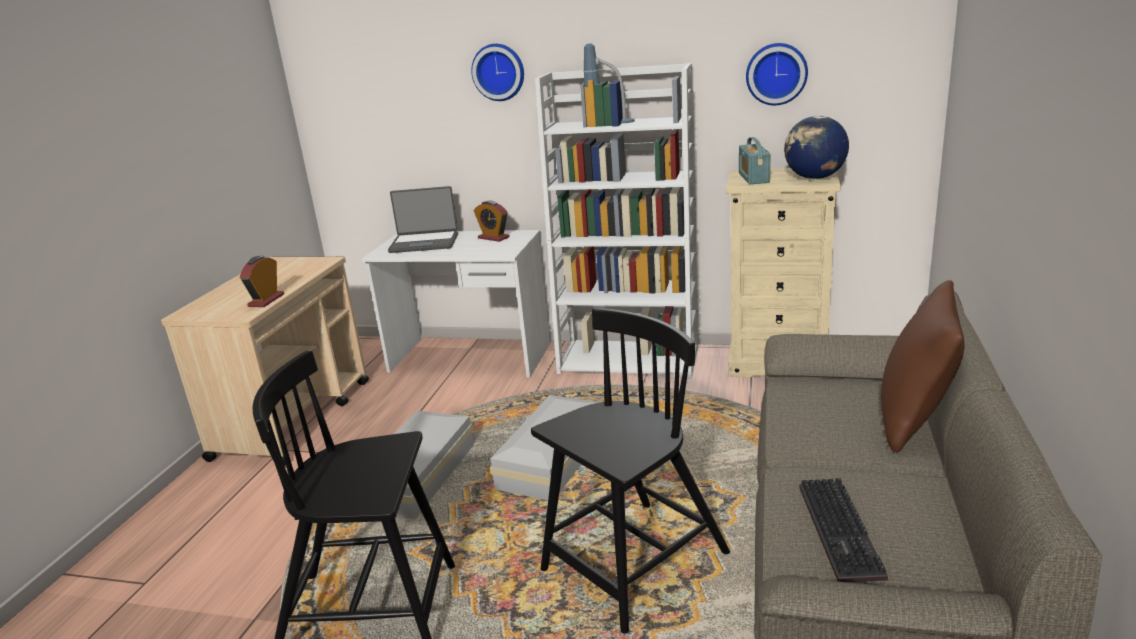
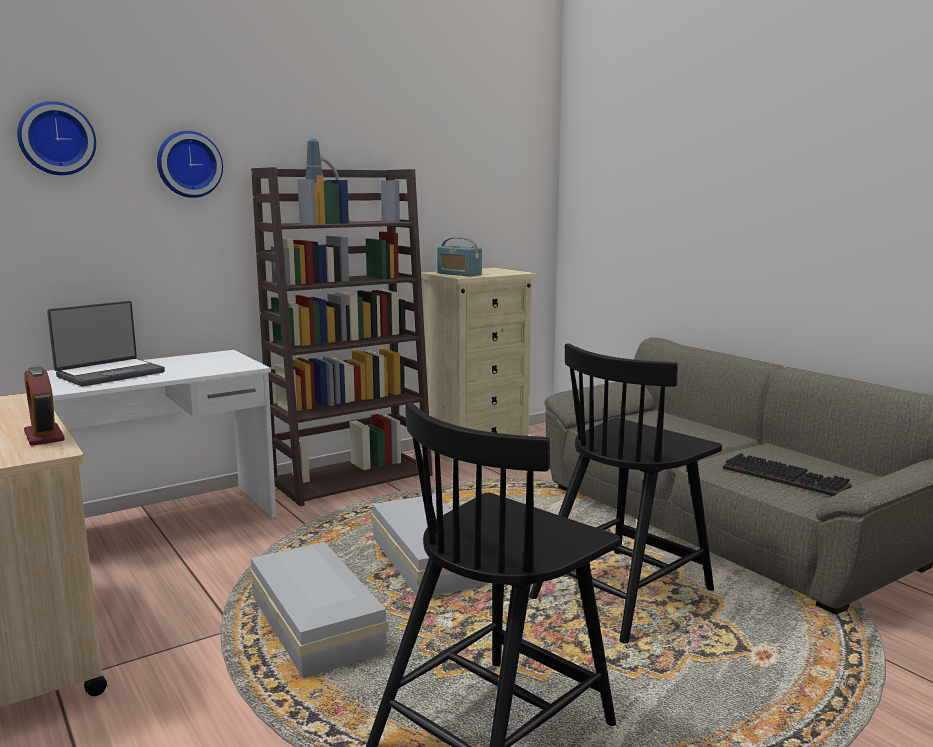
camera: 50 degrees left, 10 degrees down
alarm clock [474,200,510,242] -> none
black chair [531,308,730,634] -> black chair turned 135 degrees counterclockwise [529,343,722,644]
white bookcase [535,63,698,379] -> brown bookcase [251,167,433,506]
wall clock [746,43,808,105] -> wall clock moved to [17,101,96,175]
globe [784,116,849,179] -> none
brown pillow [881,280,965,452] -> none

